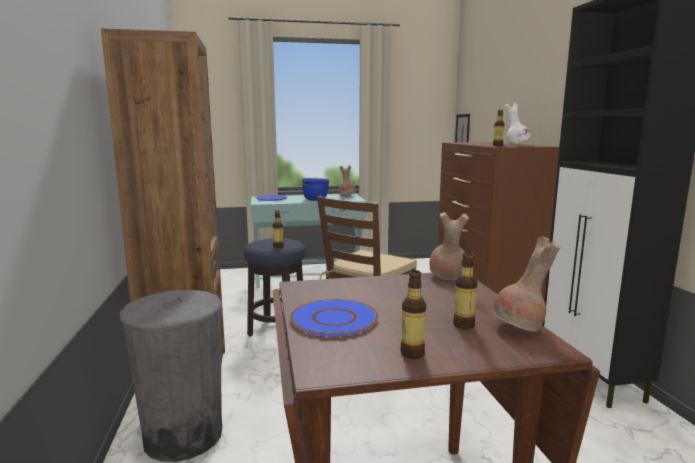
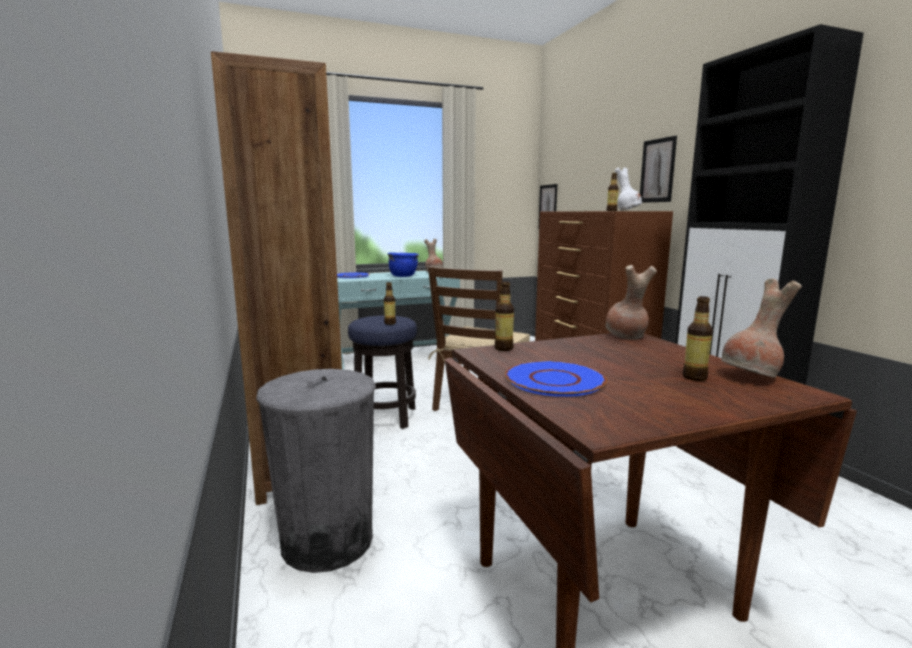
camera: 10 degrees left, 0 degrees up
bottle [400,270,426,359] -> bottle moved to [494,281,514,351]
none -> picture [640,136,677,203]

